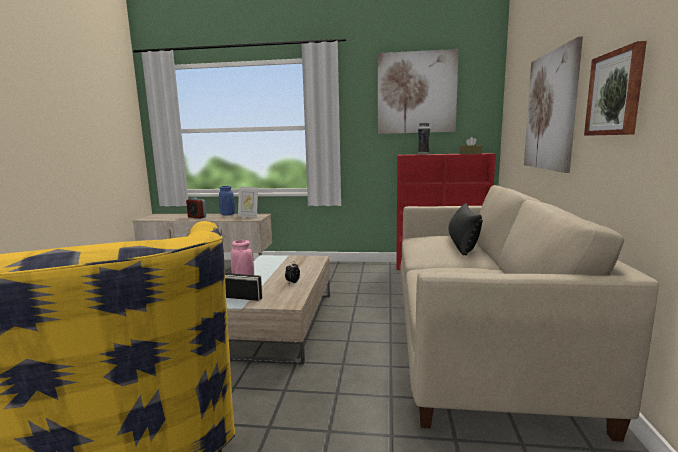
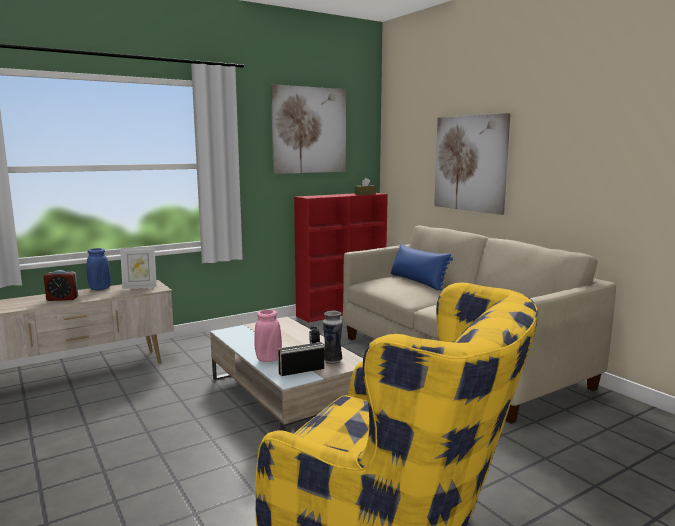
camera: 40 degrees left, 0 degrees up
vase [418,123,430,155] -> vase moved to [323,311,342,364]
black pillow [448,203,483,255] -> blue pillow [391,244,453,291]
picture [584,41,647,136] -> none

